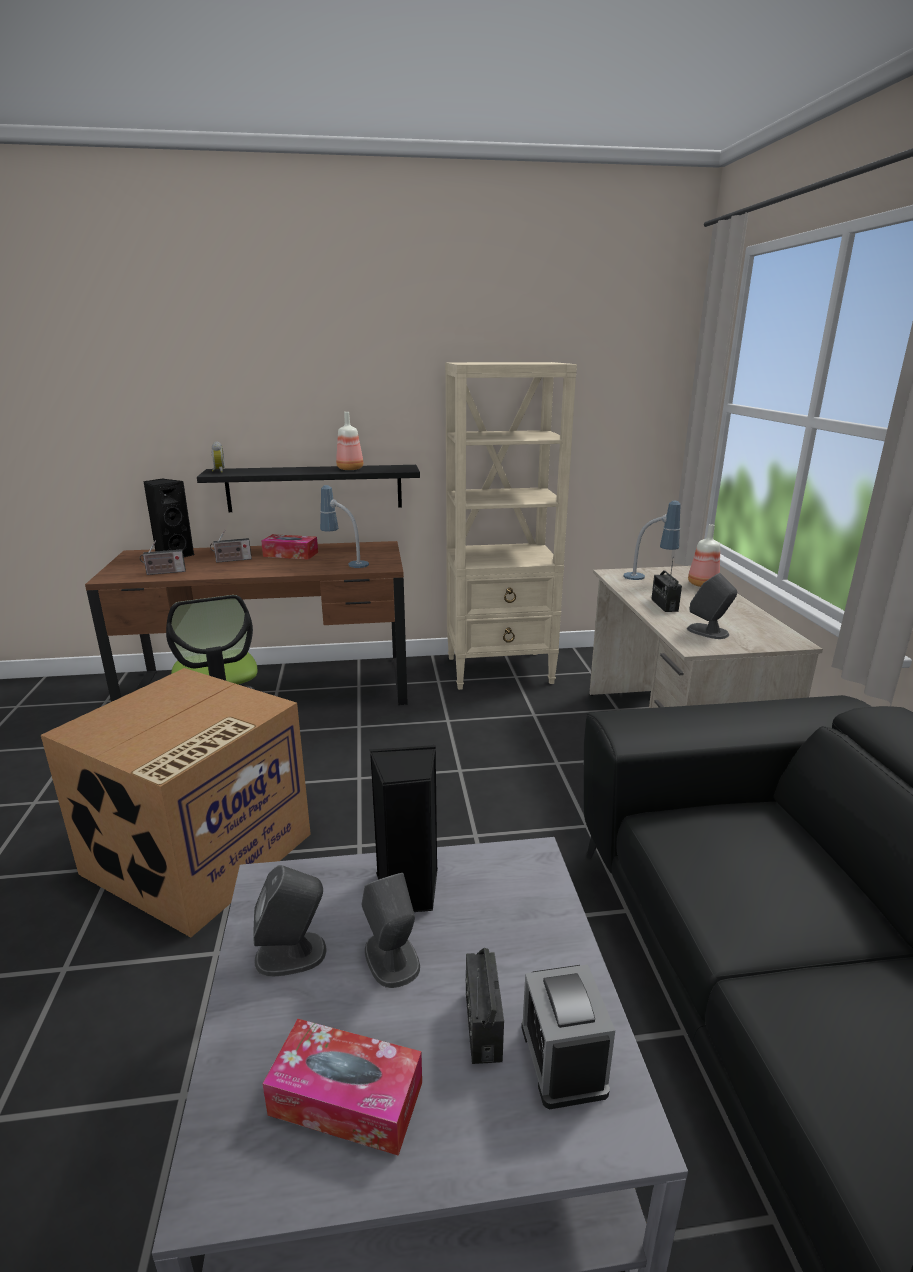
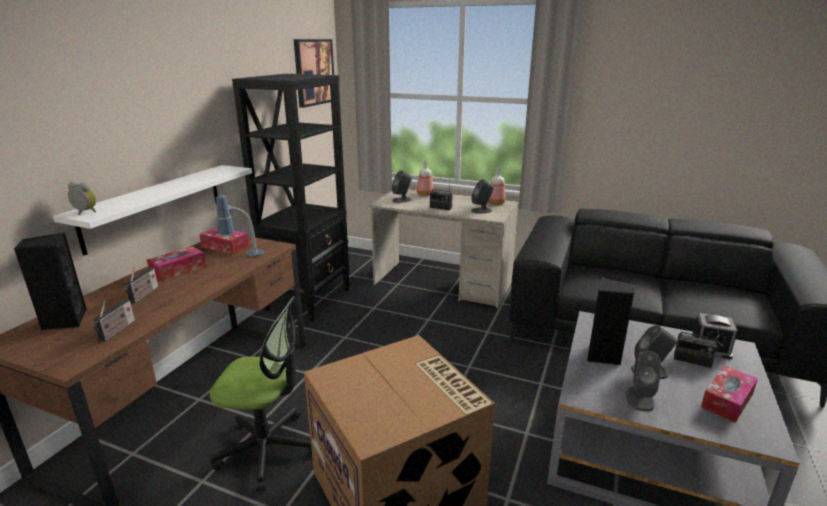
camera: 60 degrees left, 0 degrees up
black shelf [197,465,420,512] -> white shelf [53,165,252,256]
bottle [336,412,363,470] -> bottle moved to [488,167,506,205]
beige bookcase [445,362,577,690] -> black bookcase [232,74,350,321]
table lamp [624,501,681,580] -> grey speaker [392,170,412,203]
none -> tissue box [199,227,249,254]
none -> picture [294,39,334,108]

